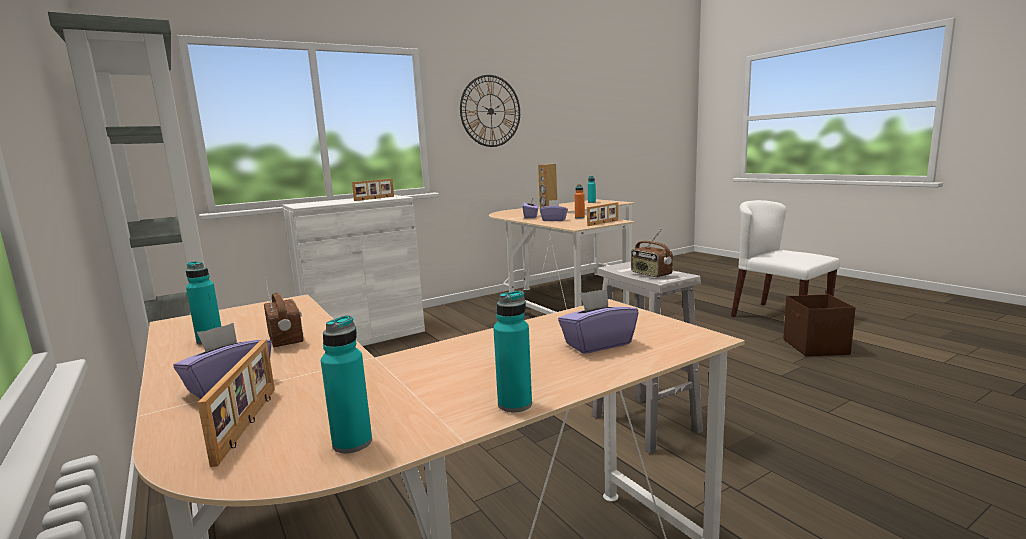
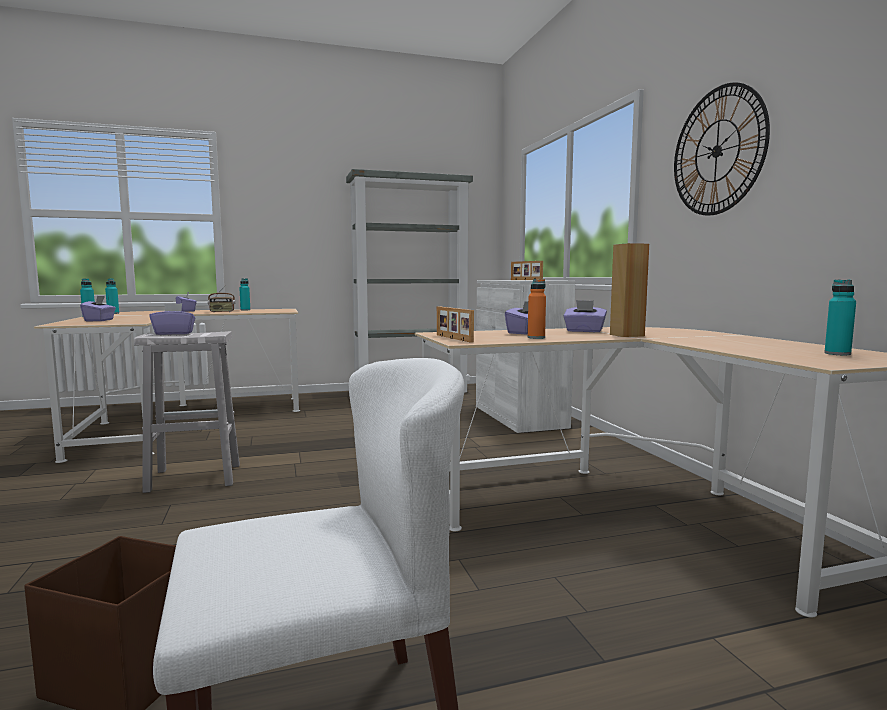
camera: 105 degrees right, 5 degrees down
picture frame [197,340,275,467] -> none
radio [631,229,673,278] -> purple tissue box [149,303,195,335]

